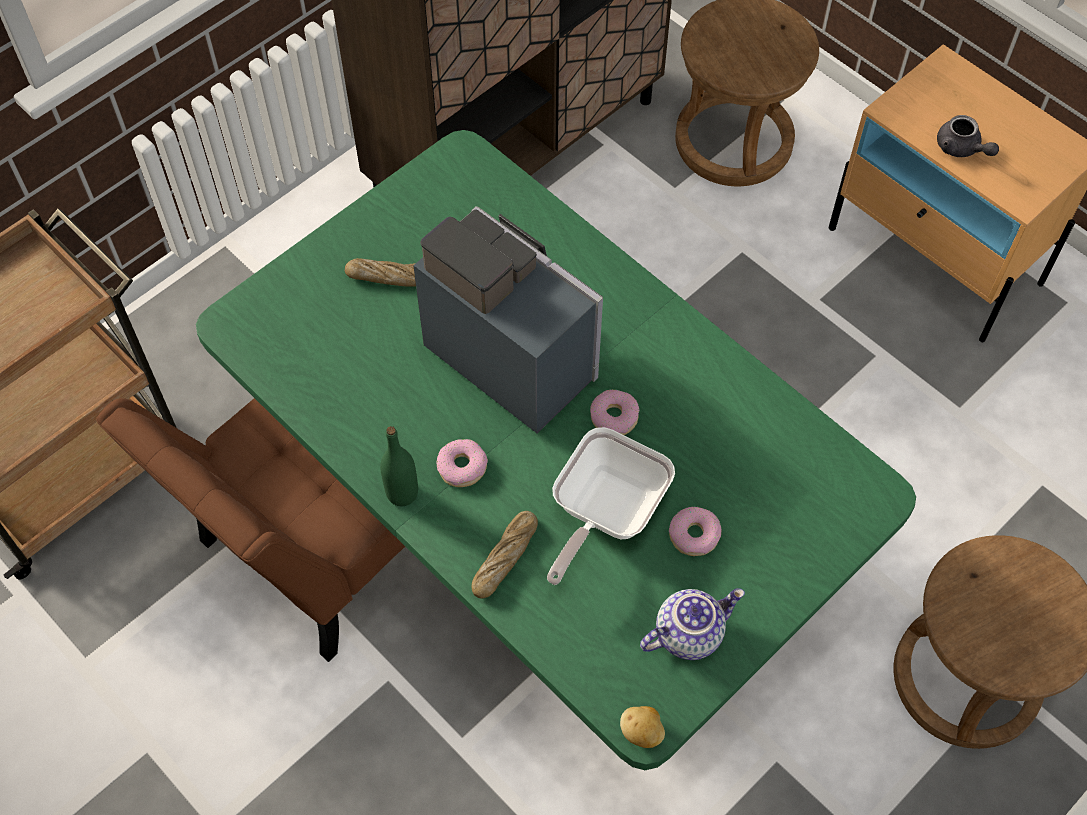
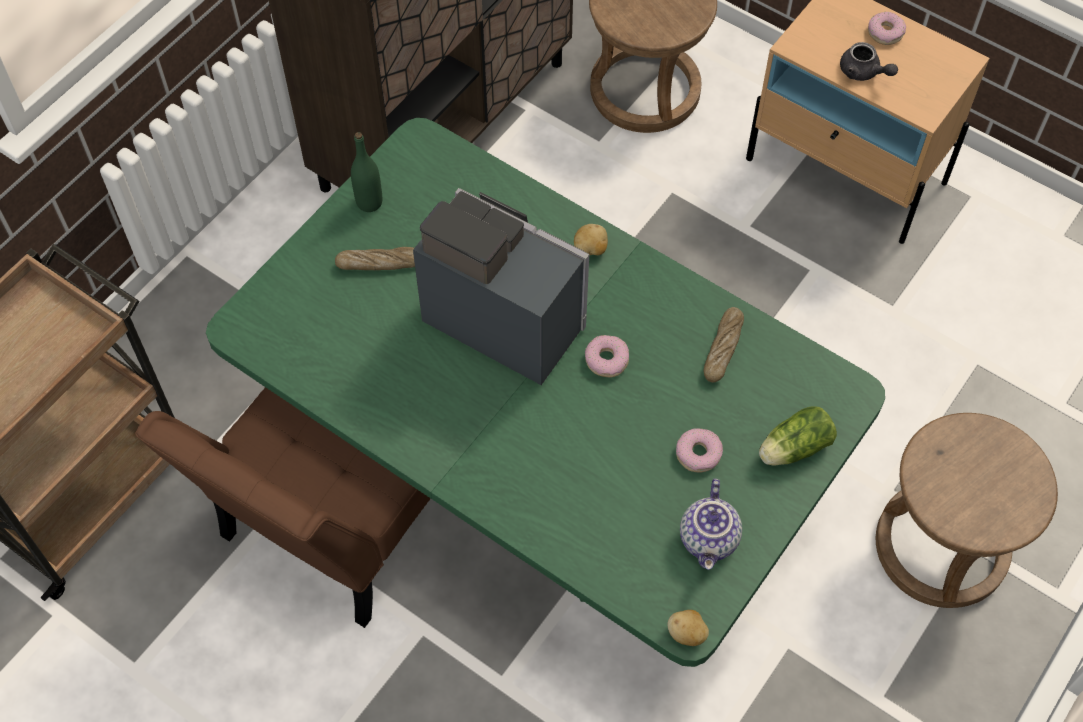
camera: 10 degrees left, 0 degrees up
green bottle [380,426,418,506] -> green bottle moved to [351,132,382,212]
donut [436,439,488,487] -> donut moved to [868,12,906,45]
bread [472,511,538,599] -> bread moved to [704,307,744,382]
frying pan [547,427,675,585] -> none
teapot [640,588,745,660] -> teapot turned 135 degrees clockwise [680,478,742,570]
none -> potato [574,224,608,255]
none -> lettuce [759,406,837,466]

